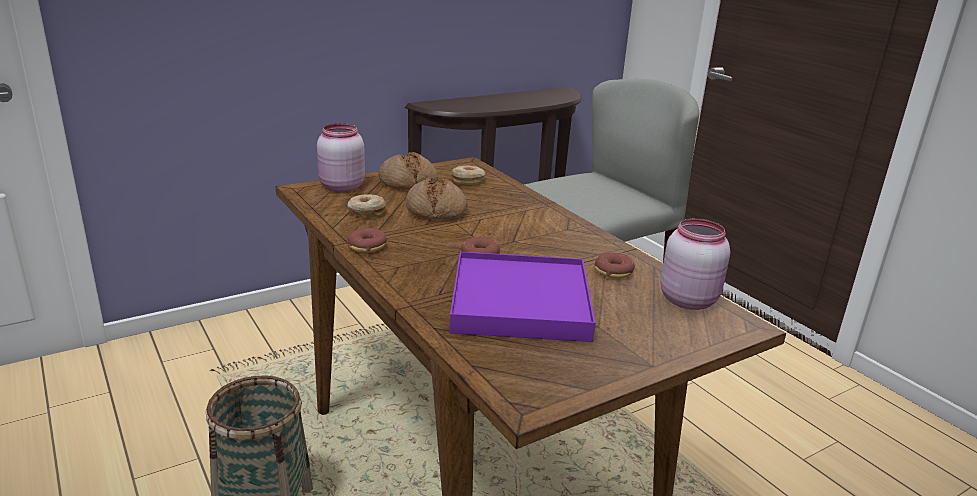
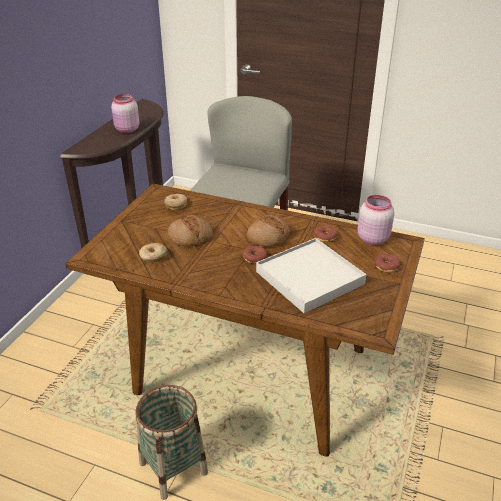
camera: 35 degrees left, 10 degrees up
pink jar [317,123,365,192] -> pink jar moved to [111,94,139,133]
donut [348,228,387,253] -> donut moved to [374,253,400,273]
bread [378,152,438,190] -> bread moved to [247,215,290,247]
purple tray [449,252,595,342] -> white tray [256,238,367,313]

